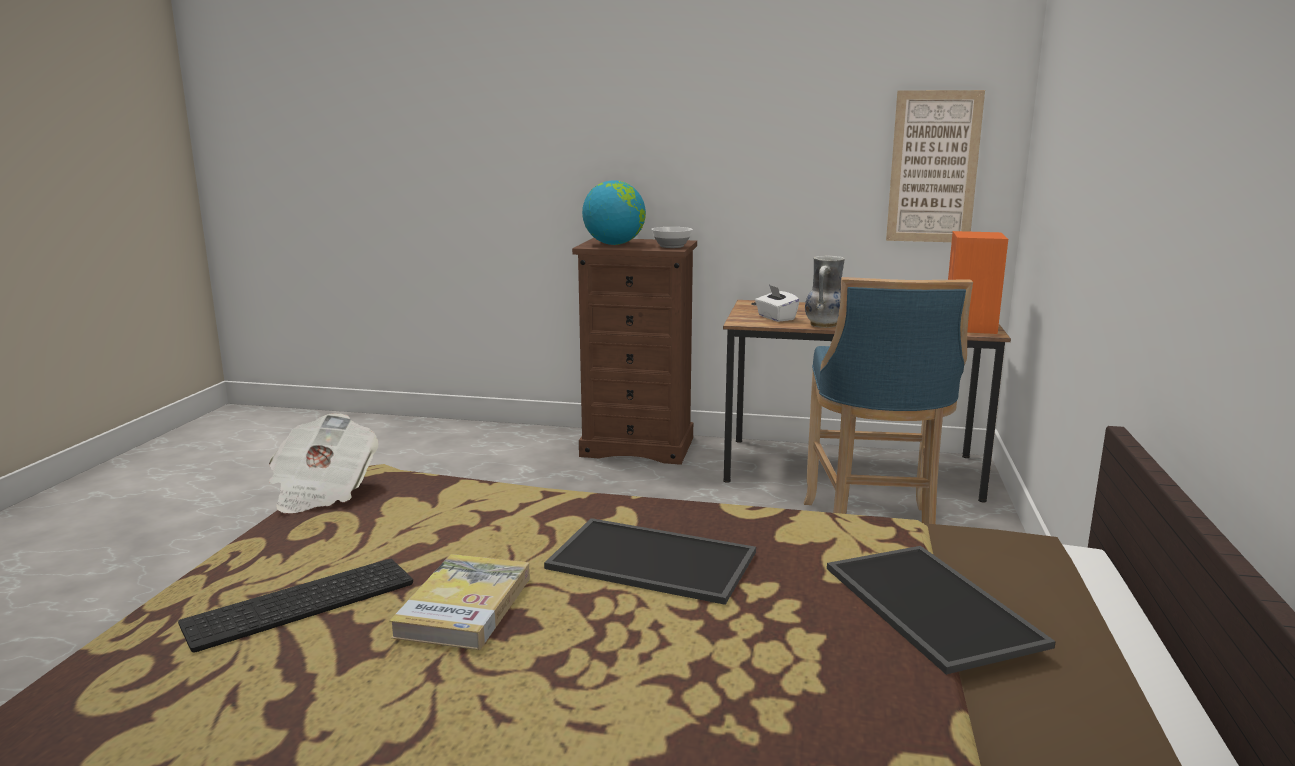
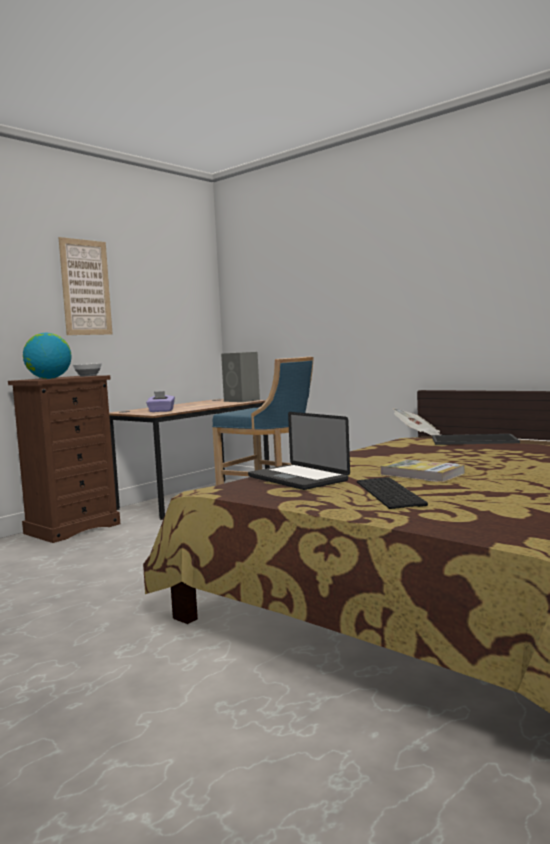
camera: 60 degrees left, 10 degrees down
newspaper [269,413,379,513] -> newspaper moved to [393,408,440,435]
tray [544,518,756,605] -> none
white tissue box [755,285,800,322] -> purple tissue box [146,391,175,412]
vase [805,256,845,328] -> none
picture [886,90,985,242] -> picture moved to [58,237,113,335]
orange speaker [948,231,1008,334] -> grey speaker [221,352,260,402]
none -> laptop [248,412,350,490]

